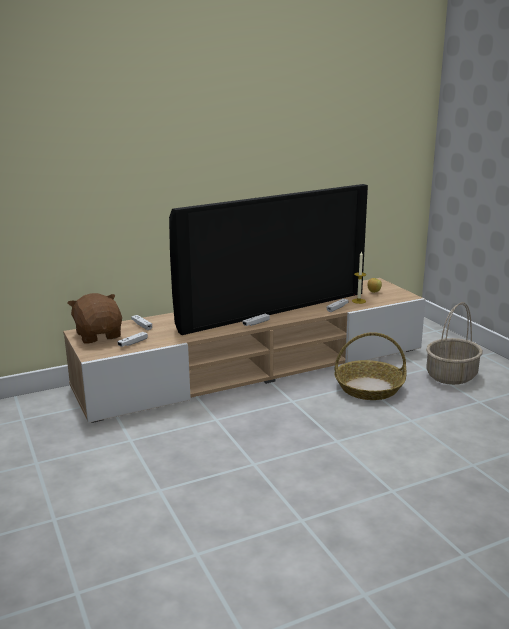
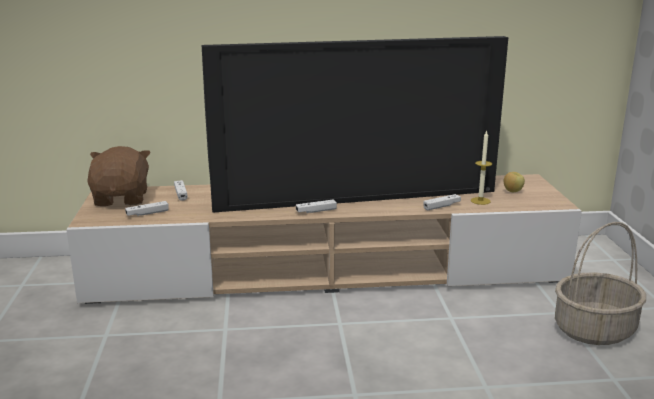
camera: 20 degrees right, 0 degrees up
basket [335,332,406,400] -> none

